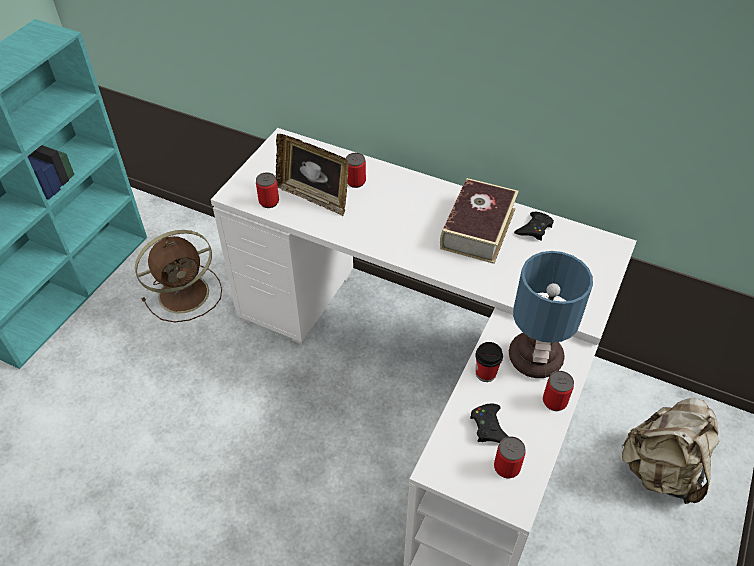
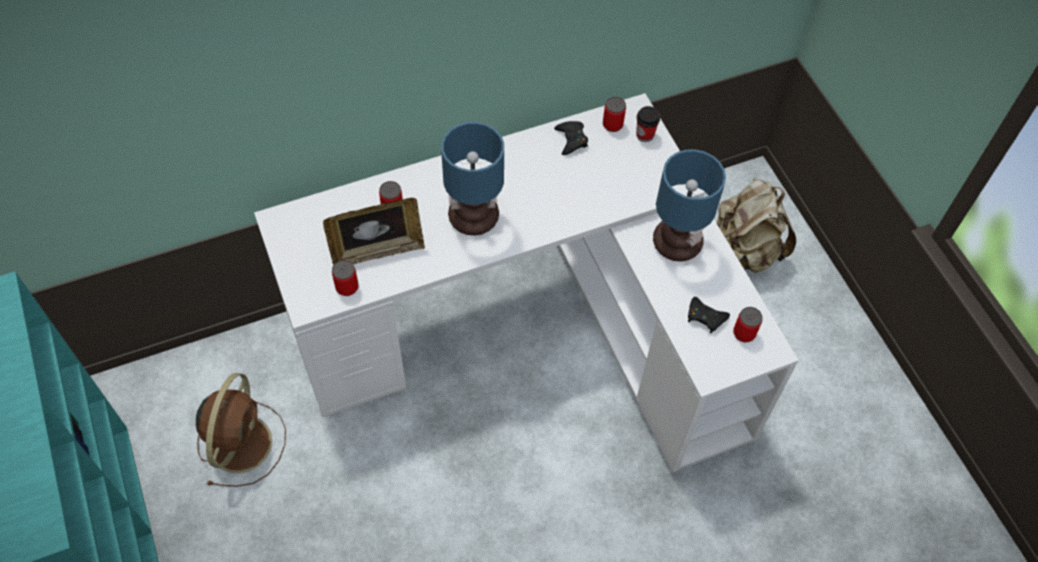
camera: 50 degrees left, 10 degrees up
book [440,178,519,264] -> none
cup [475,342,503,382] -> cup moved to [636,106,660,142]
can [543,371,574,411] -> can moved to [603,97,626,132]
none -> table lamp [441,122,504,236]

